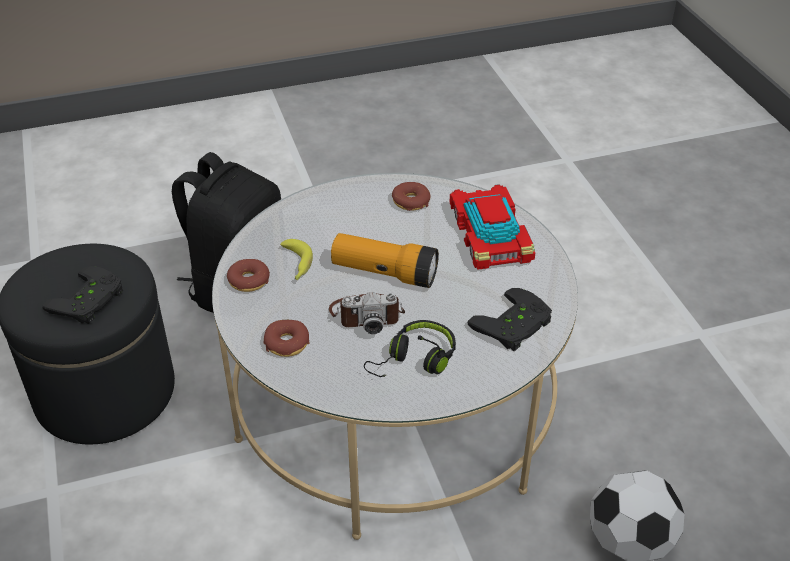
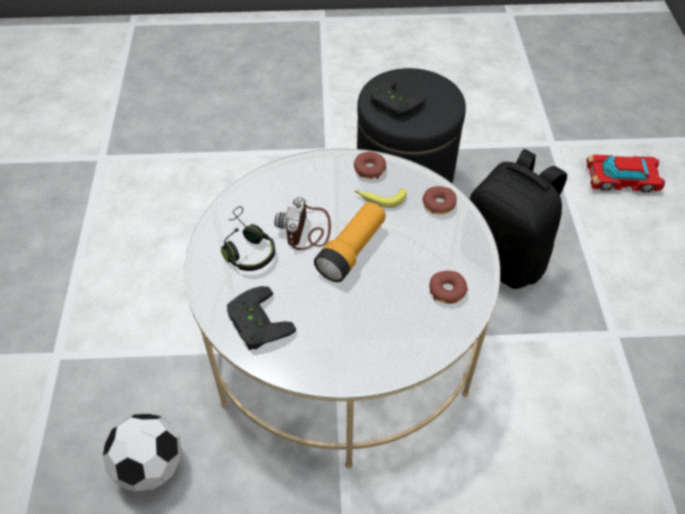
camera: 105 degrees right, 10 degrees up
donut [263,320,310,357] -> donut moved to [422,186,457,215]
toy car [449,184,535,270] -> toy car moved to [586,154,665,192]

